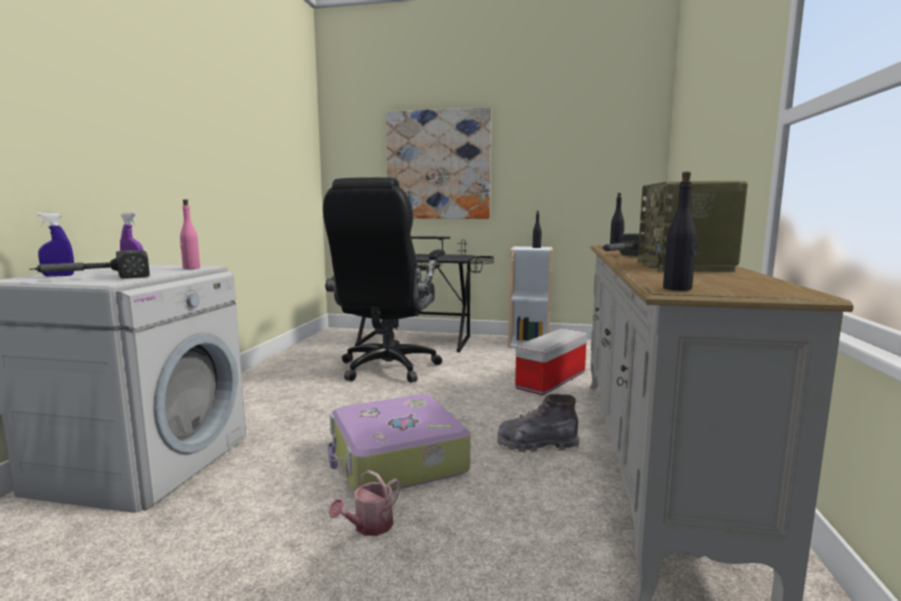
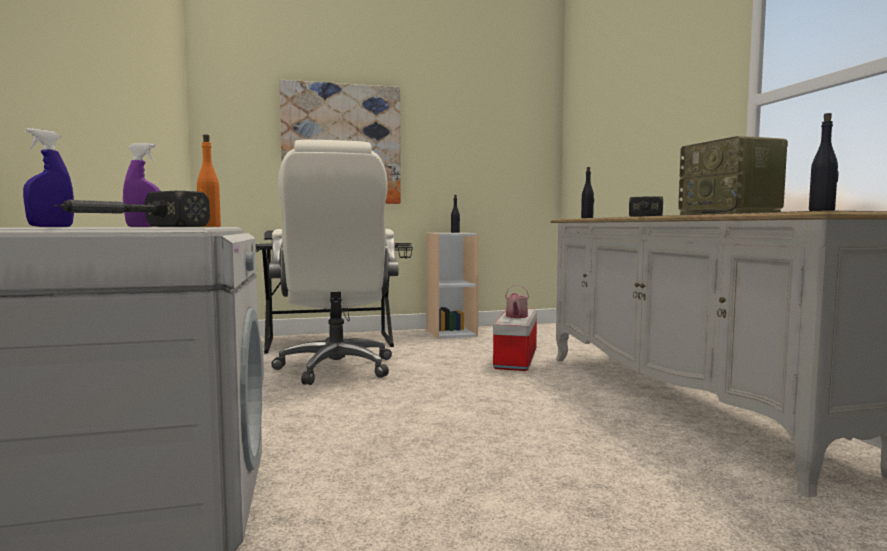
camera: 25 degrees left, 5 degrees down
pink bottle [180,199,200,269] -> orange bottle [196,134,221,227]
black office chair [323,177,445,383] -> white office chair [269,140,399,385]
suitcase [328,394,470,492] -> none
watering can [329,470,401,536] -> watering can moved to [505,285,529,318]
grey boot [497,394,579,452] -> none

